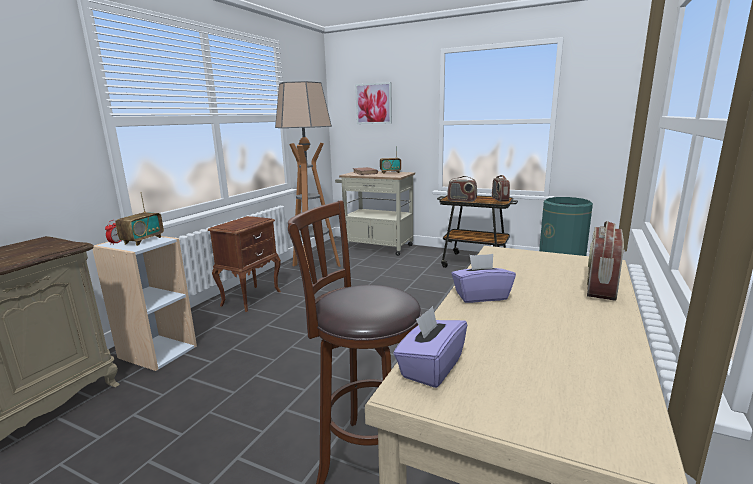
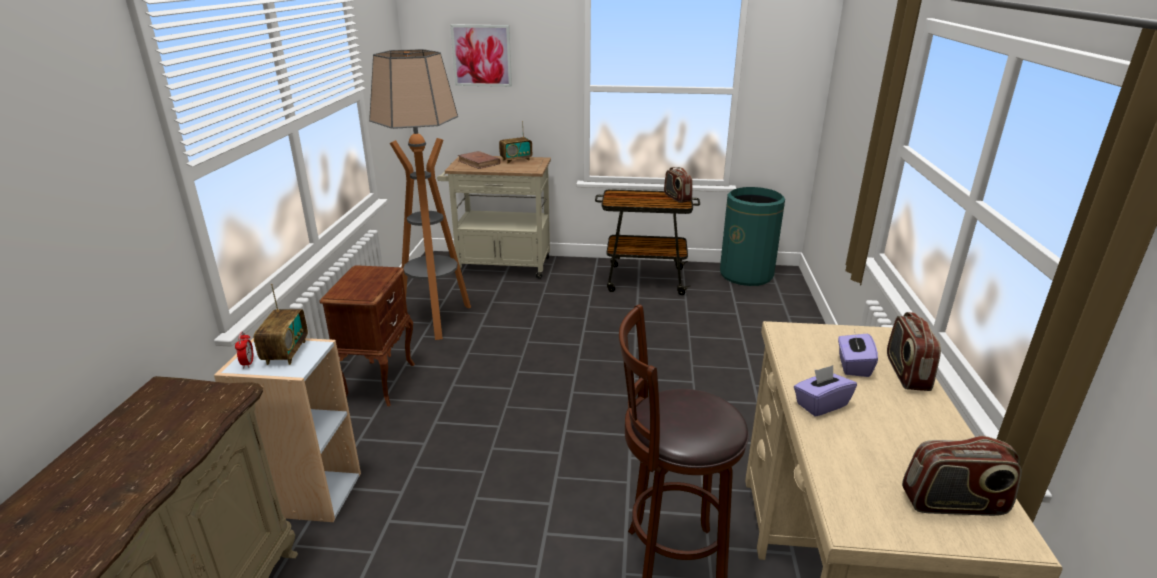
camera: 20 degrees left, 10 degrees up
purple tissue box [394,306,467,388] -> purple tissue box moved to [838,329,878,377]
radio [447,176,477,202] -> radio moved to [902,436,1022,516]

